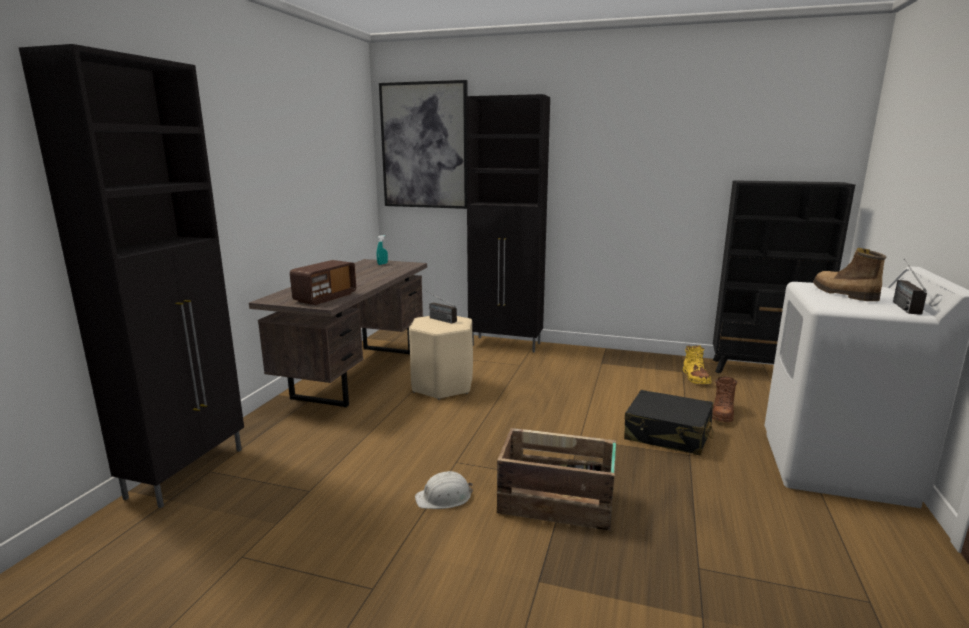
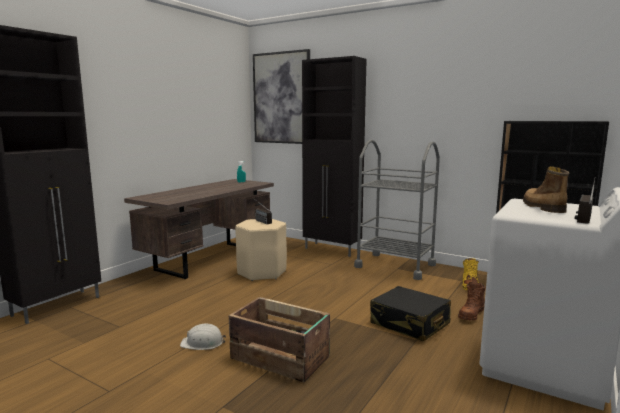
camera: 15 degrees right, 5 degrees down
radio [290,260,356,305] -> none
none -> grey cart [354,140,440,280]

